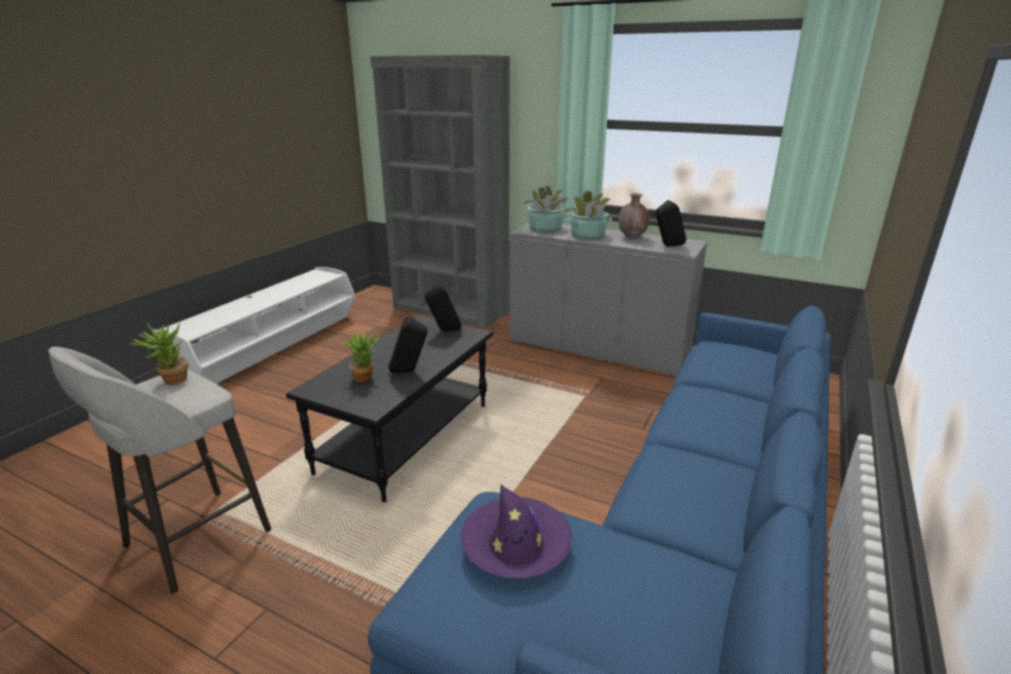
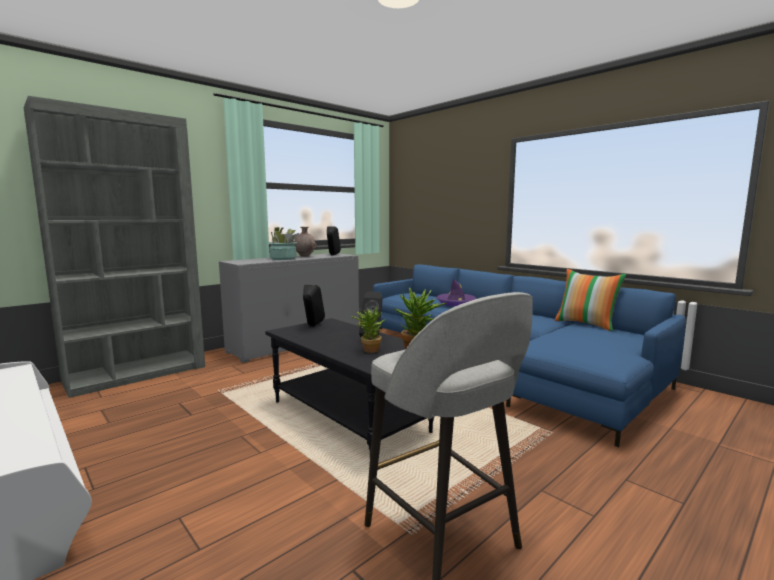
camera: 70 degrees left, 15 degrees down
purple hat [461,484,572,578] -> purple hat moved to [436,278,477,306]
potted plant [521,186,568,232] -> none
none -> pillow [555,269,626,332]

